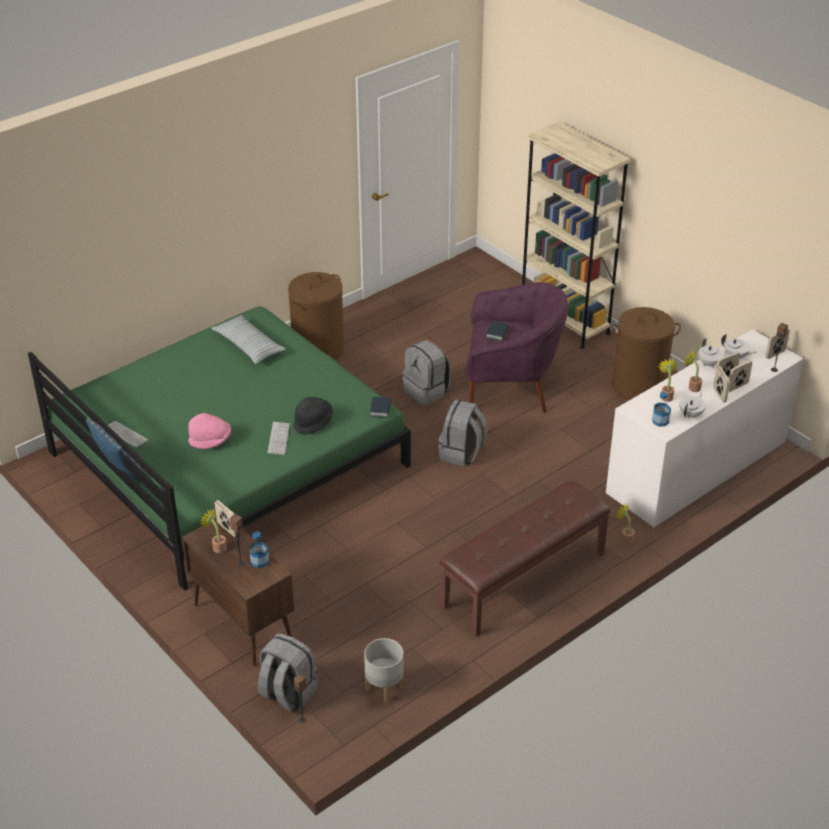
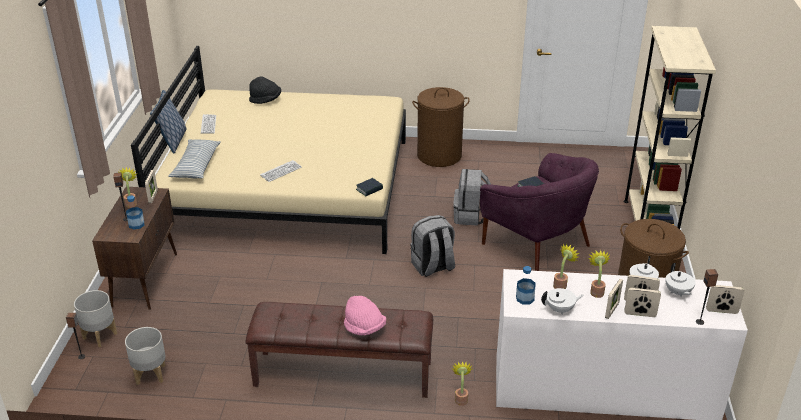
camera: 45 degrees right, 5 degrees down
green bed [28,306,411,591] -> beige bed [131,46,406,254]
pink hat [188,413,231,449] -> pink hat moved to [344,296,386,335]
pillow [211,315,286,364] -> pillow moved to [168,139,221,179]
grey backpack [258,633,318,712] -> grey planter [74,290,117,347]
black hat [294,397,333,434] -> black hat moved to [249,76,281,104]

